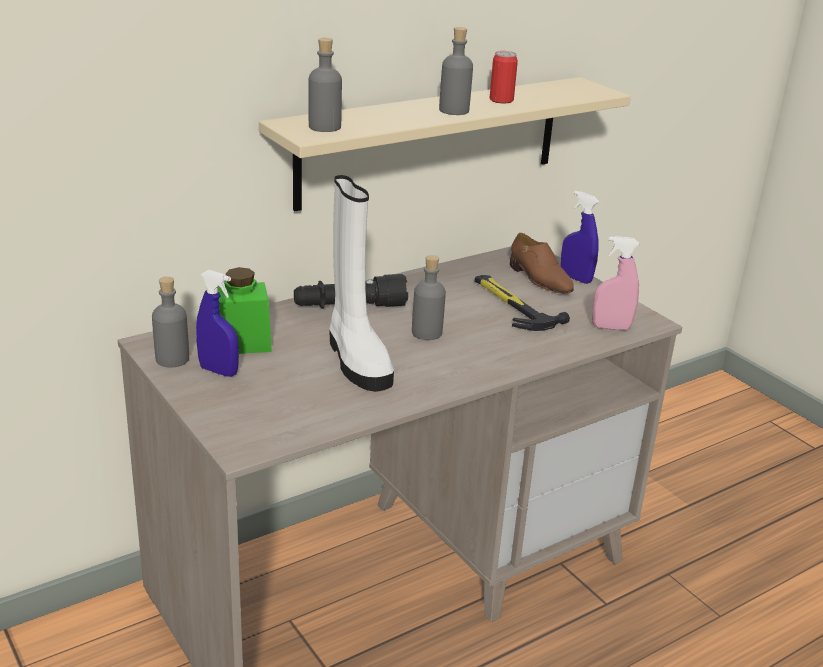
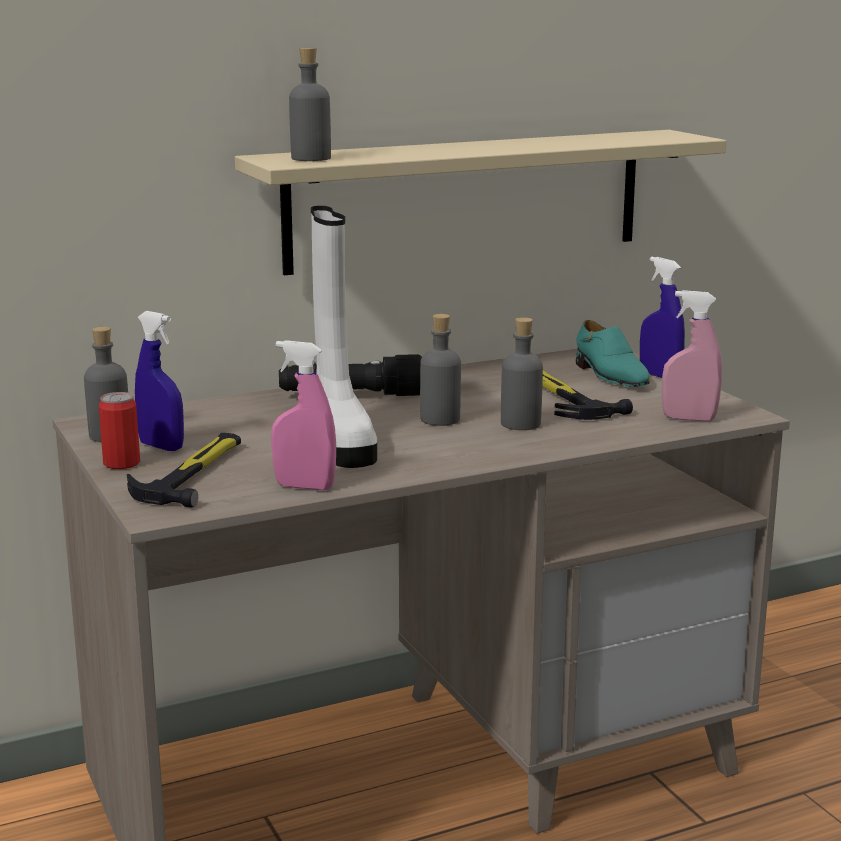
camera: 10 degrees right, 10 degrees down
green jar [218,267,272,354] -> none
grey bottle [439,27,473,115] -> grey bottle moved to [501,317,543,430]
can [490,51,518,104] -> can moved to [99,392,140,469]
brown shoe [510,233,574,294] -> turquoise shoe [576,320,650,387]
none -> hammer [127,433,241,507]
none -> pink spray bottle [271,340,336,490]

